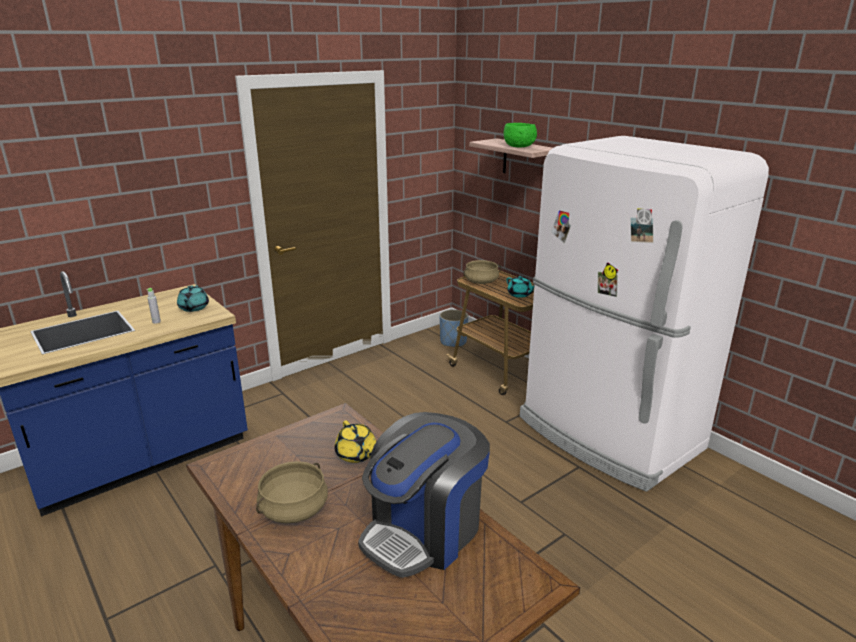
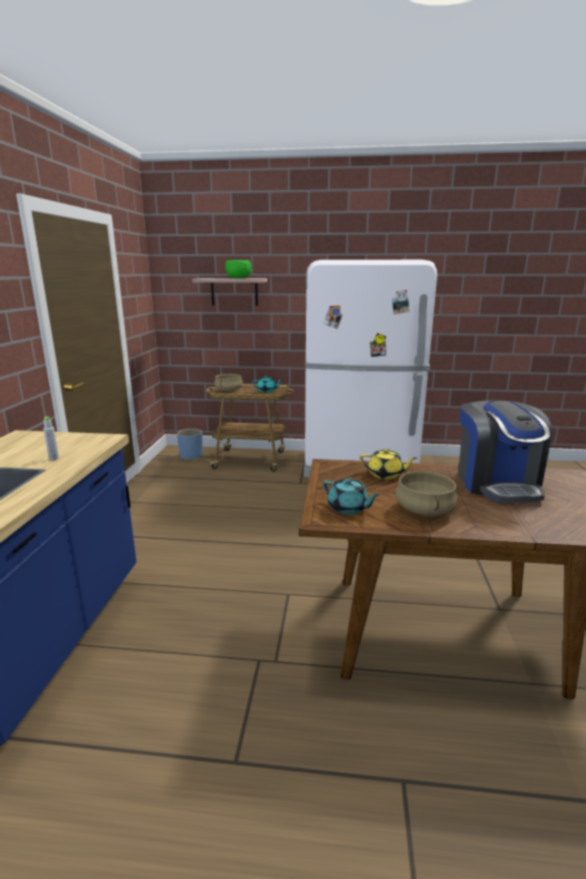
camera: 45 degrees left, 5 degrees down
turquoise teapot [177,285,209,312] -> turquoise teapot moved to [323,478,380,515]

